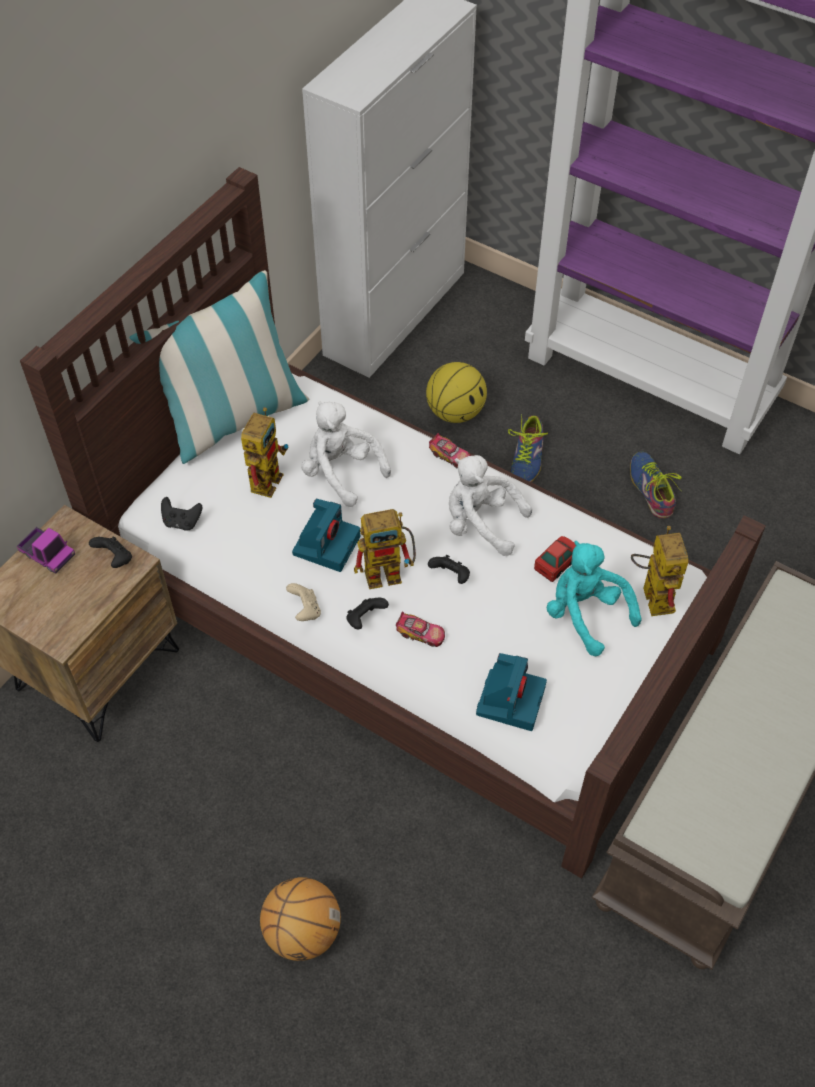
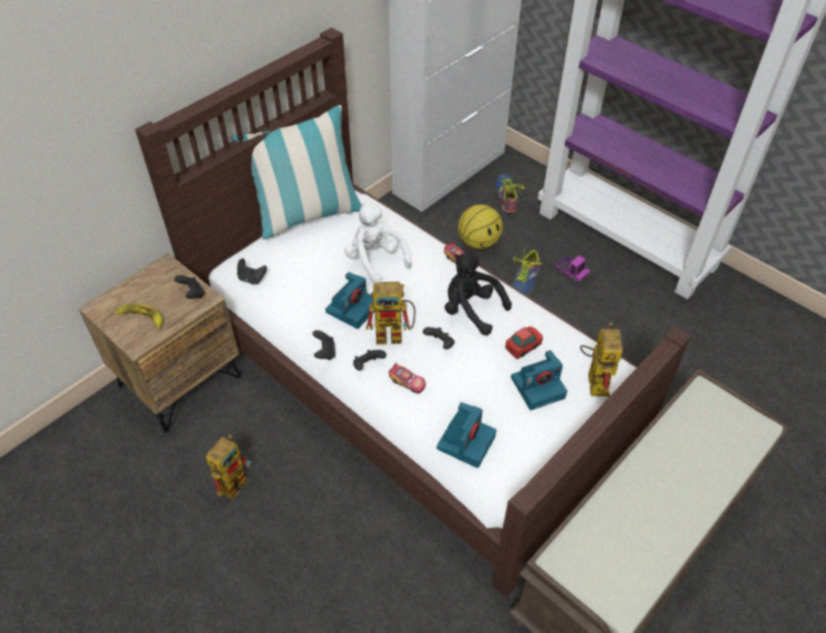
camera: 10 degrees right, 5 degrees down
toy truck [17,527,75,574] -> toy truck moved to [555,255,590,283]
toy robot [241,407,288,498] -> toy robot moved to [206,435,253,500]
basketball [260,877,341,961] -> none
beige game controller [286,583,321,621] -> black game controller [312,330,336,360]
white plush toy [449,455,532,556] -> black plush toy [445,253,512,335]
turquoise plush toy [547,541,642,656] -> camera [511,350,567,410]
shoe [630,451,682,518] -> shoe moved to [495,173,525,213]
none -> banana [115,304,163,331]

